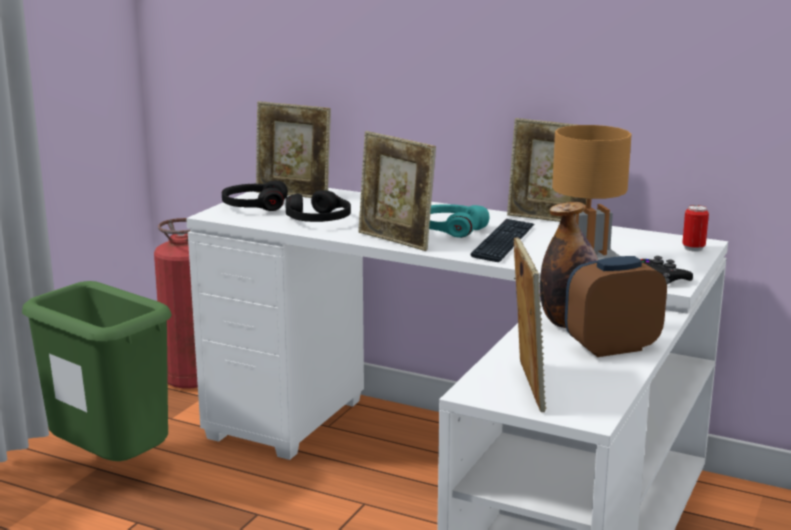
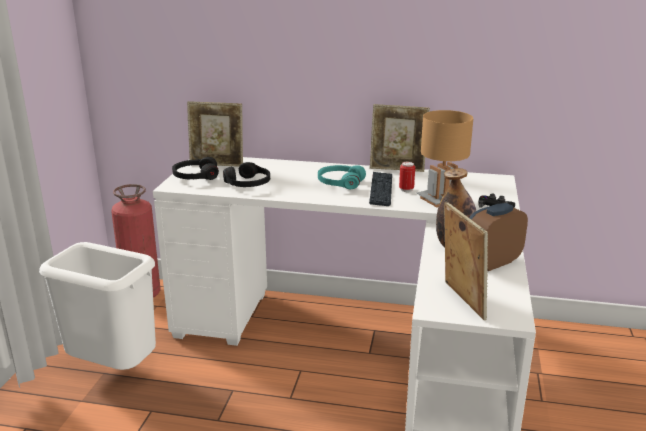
camera: 15 degrees left, 5 degrees up
green trash can [22,281,172,461] -> white trash can [39,242,156,370]
picture frame [358,131,436,251] -> none
can [682,205,709,252] -> can moved to [399,162,415,192]

